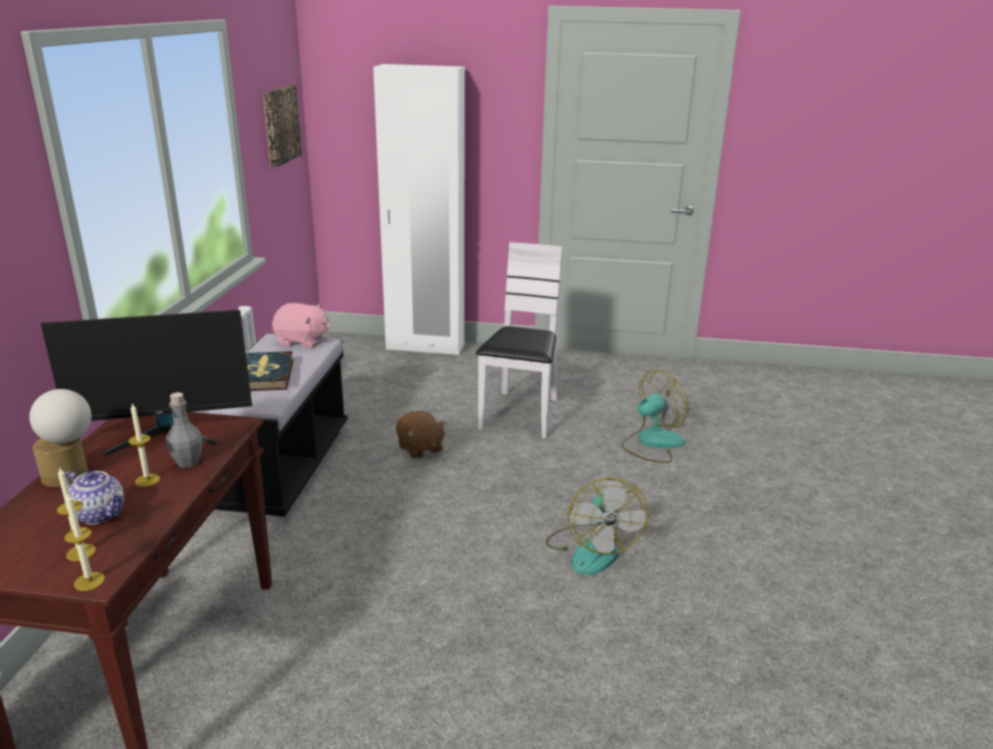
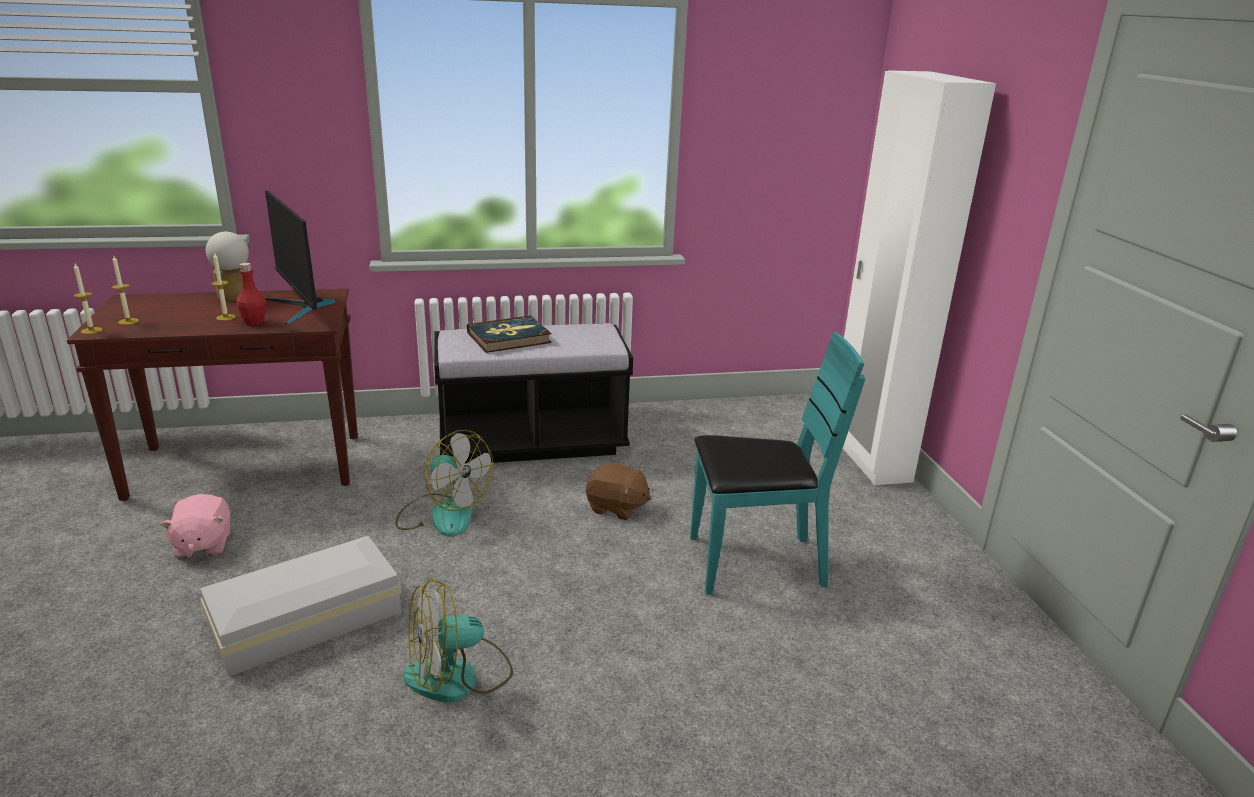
camera: 70 degrees right, 0 degrees up
teapot [65,471,124,524] -> none
grey bottle [166,392,203,468] -> red bottle [236,263,266,326]
picture [263,85,302,168] -> none
pink plush toy [272,303,331,348] -> pink plush toy moved to [160,494,230,559]
brown plush toy [396,410,446,459] -> brown plush toy turned 105 degrees counterclockwise [586,462,651,520]
white chair [476,242,563,438] -> turquoise chair [690,331,865,595]
fan [621,370,689,463] -> fan moved to [395,430,494,537]
none -> white storage box [200,536,402,677]

